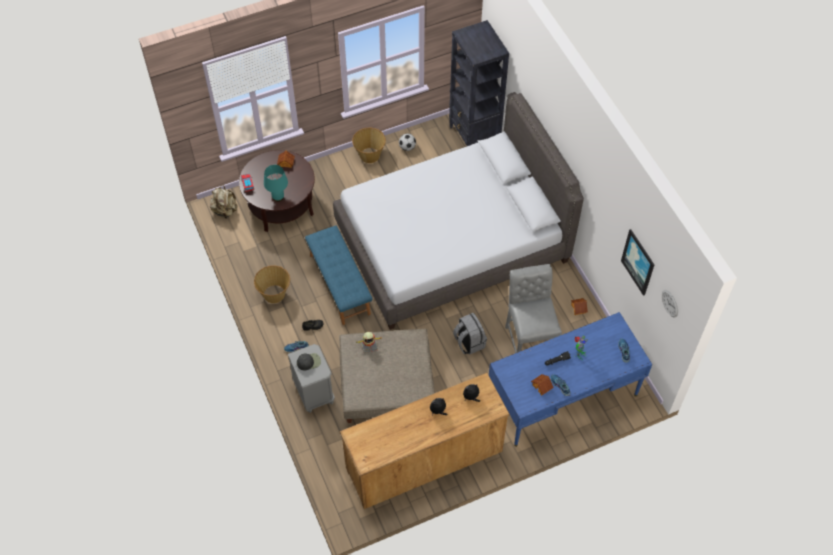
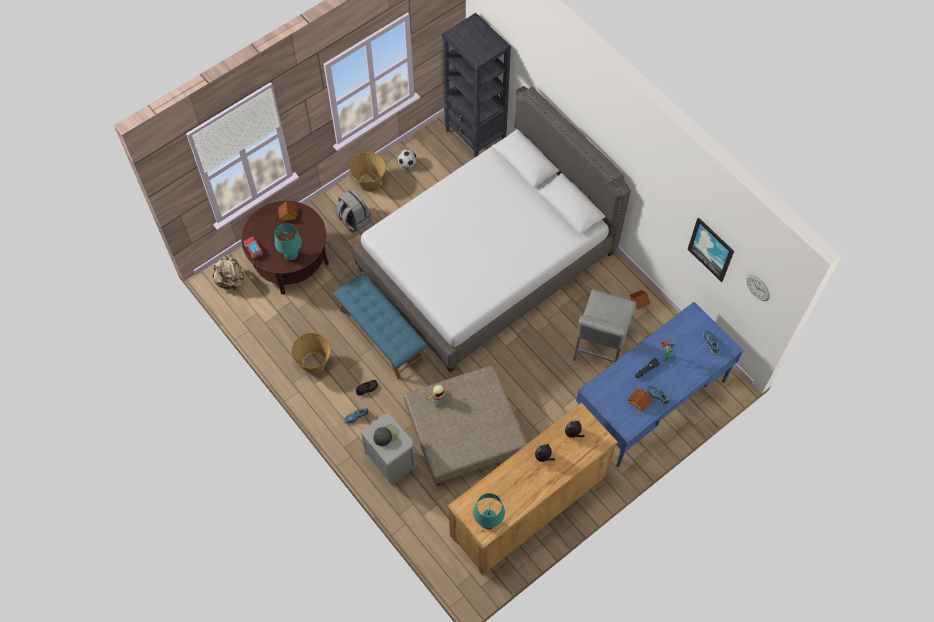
camera: 15 degrees left, 5 degrees up
grey backpack [453,313,487,355] -> grey backpack moved to [335,189,371,233]
grey chair [505,264,562,353] -> grey chair turned 135 degrees counterclockwise [573,289,636,362]
none -> turquoise table lamp [473,493,505,529]

